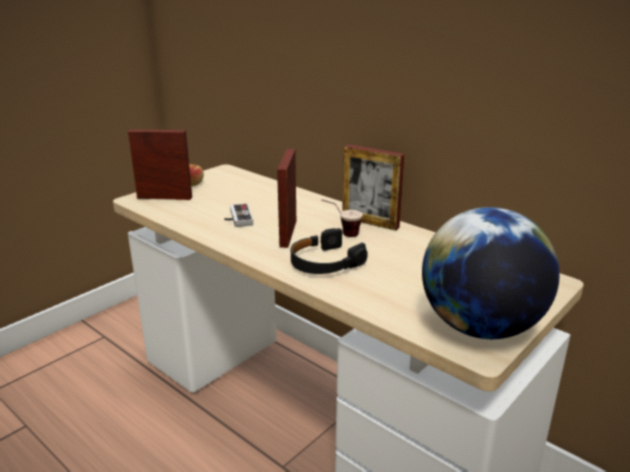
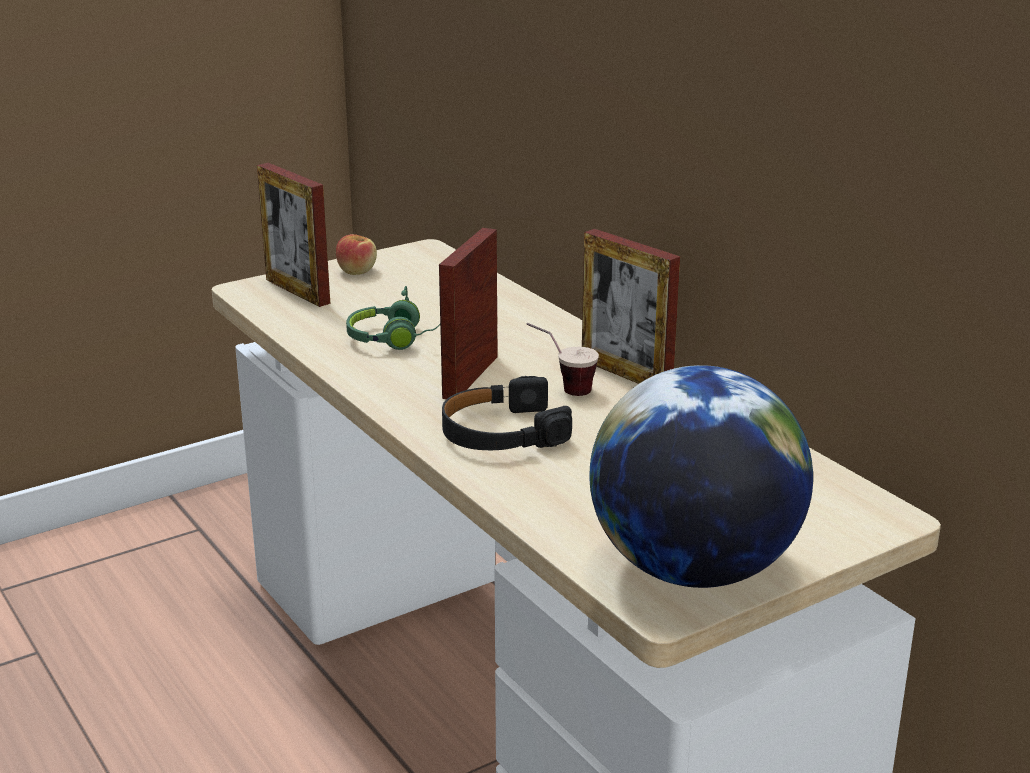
camera: 15 degrees right, 0 degrees up
picture frame [128,129,192,200] -> picture frame turned 150 degrees counterclockwise [257,163,330,307]
game controller [224,204,253,227] -> green headphones [346,286,440,350]

